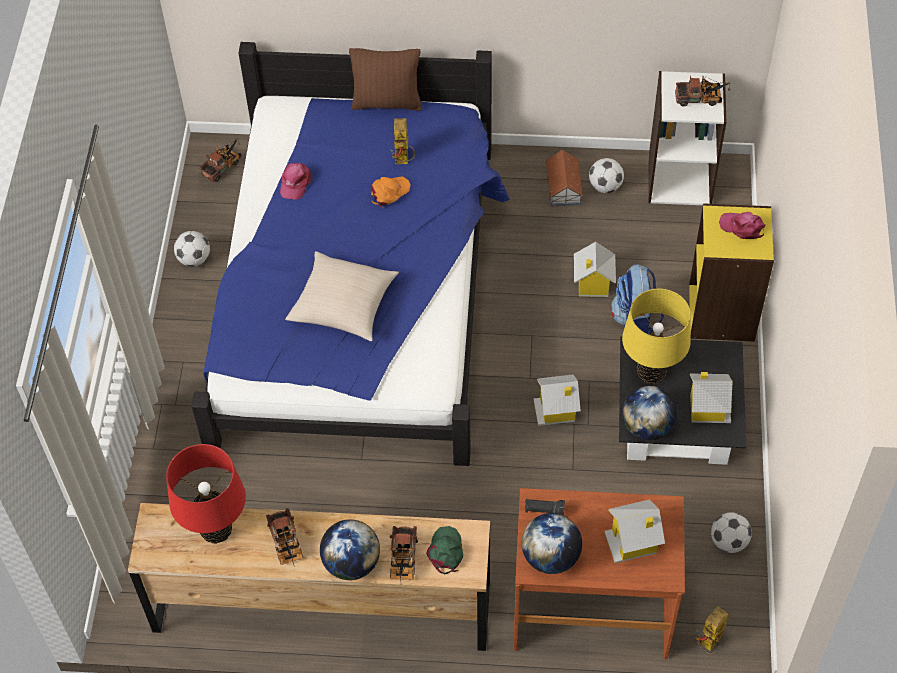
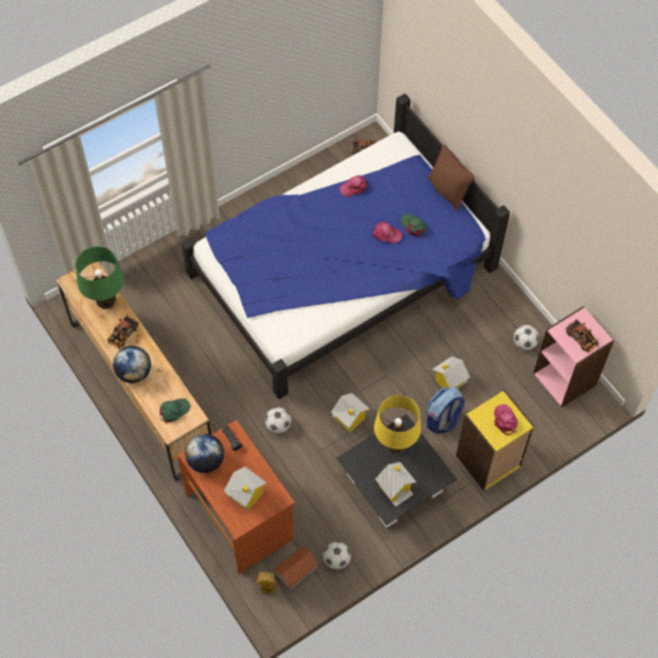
camera: 50 degrees right, 5 degrees up
red table lamp [166,444,246,544] -> green table lamp [75,246,124,309]
football [174,231,210,267] -> football moved to [265,407,291,434]
beige pillow [285,251,399,341] -> none
orange cap [371,176,411,208] -> pink cap [372,222,402,243]
toy robot [390,118,415,164] -> green cap [401,214,428,237]
toy truck [390,526,418,582] -> none
toy house [545,150,583,207] -> toy house moved to [273,546,319,591]
globe [622,386,677,440] -> none
white bookcase [648,71,727,205] -> pink bookcase [533,306,614,407]

